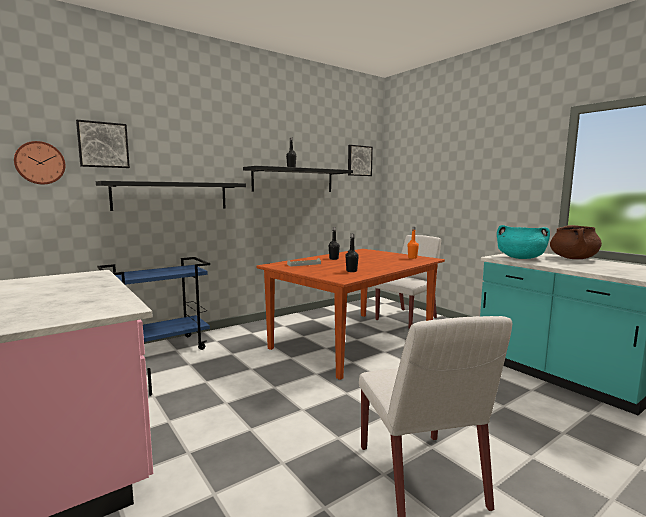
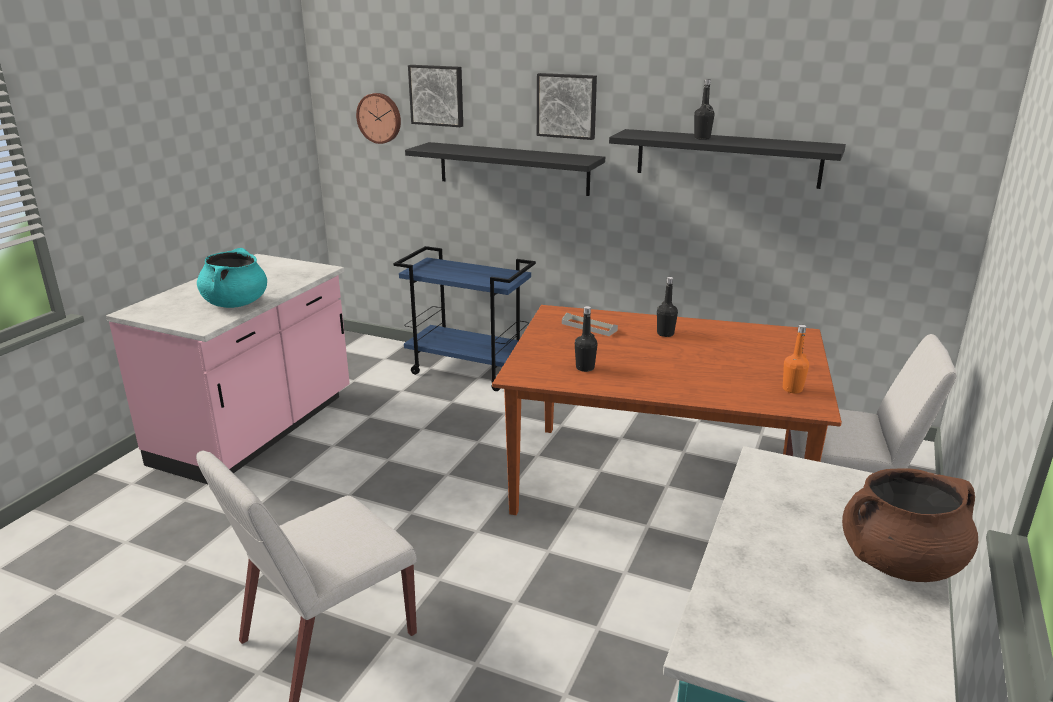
camera: 60 degrees right, 15 degrees up
picture [348,145,373,176] -> picture moved to [537,73,597,140]
turquoise cooking pot [497,225,550,259] -> turquoise cooking pot moved to [197,248,267,308]

